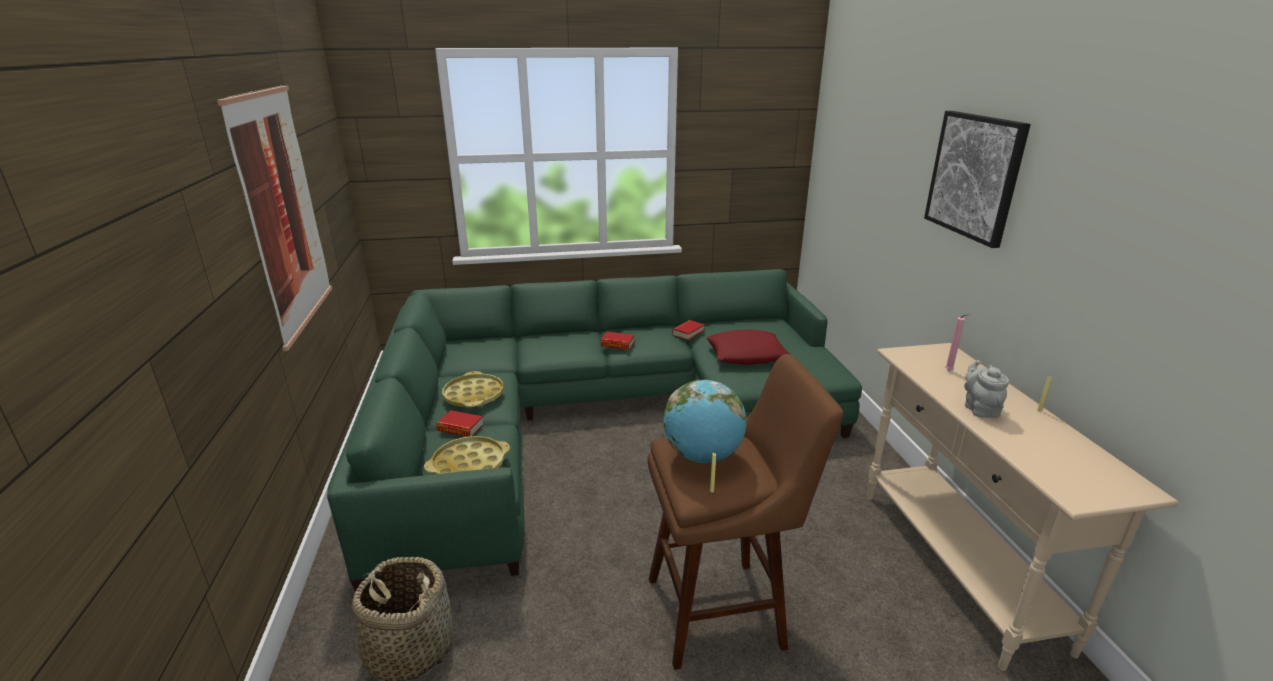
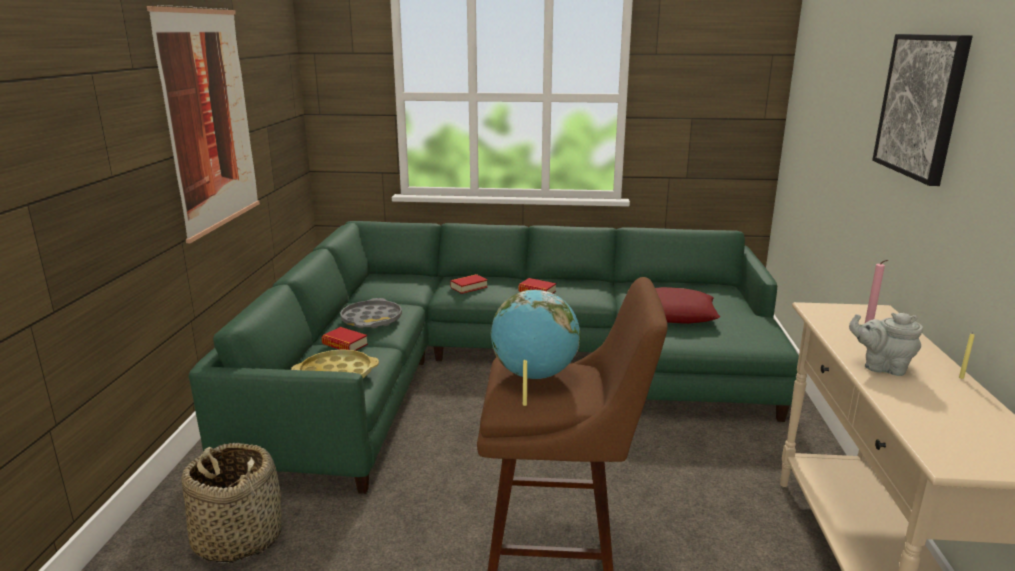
camera: 15 degrees right, 5 degrees down
yellow tray [442,371,503,408] -> grey tray [340,298,402,328]
book [672,320,705,341] -> book moved to [450,274,488,294]
grey teapot [964,360,1009,418] -> grey teapot turned 75 degrees counterclockwise [849,313,923,376]

